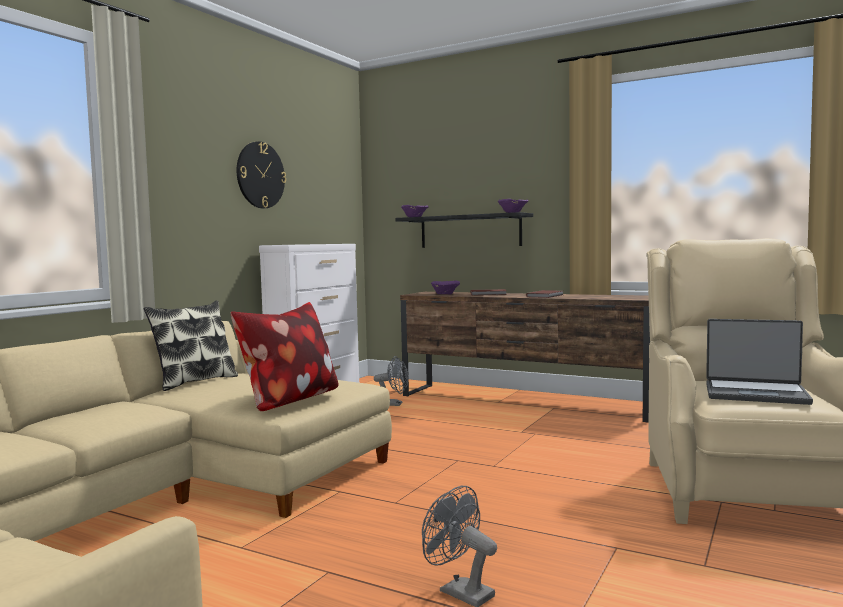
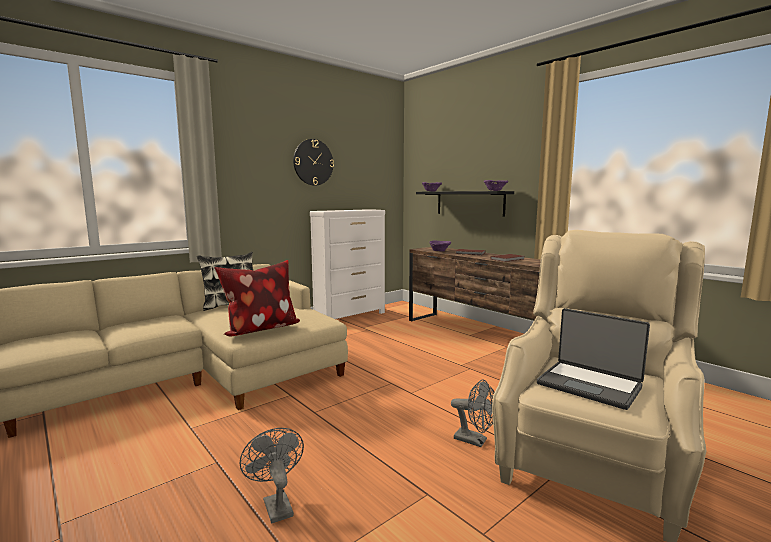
camera: 20 degrees right, 5 degrees up
grey fan [374,356,408,406] -> grey fan moved to [451,379,495,447]

